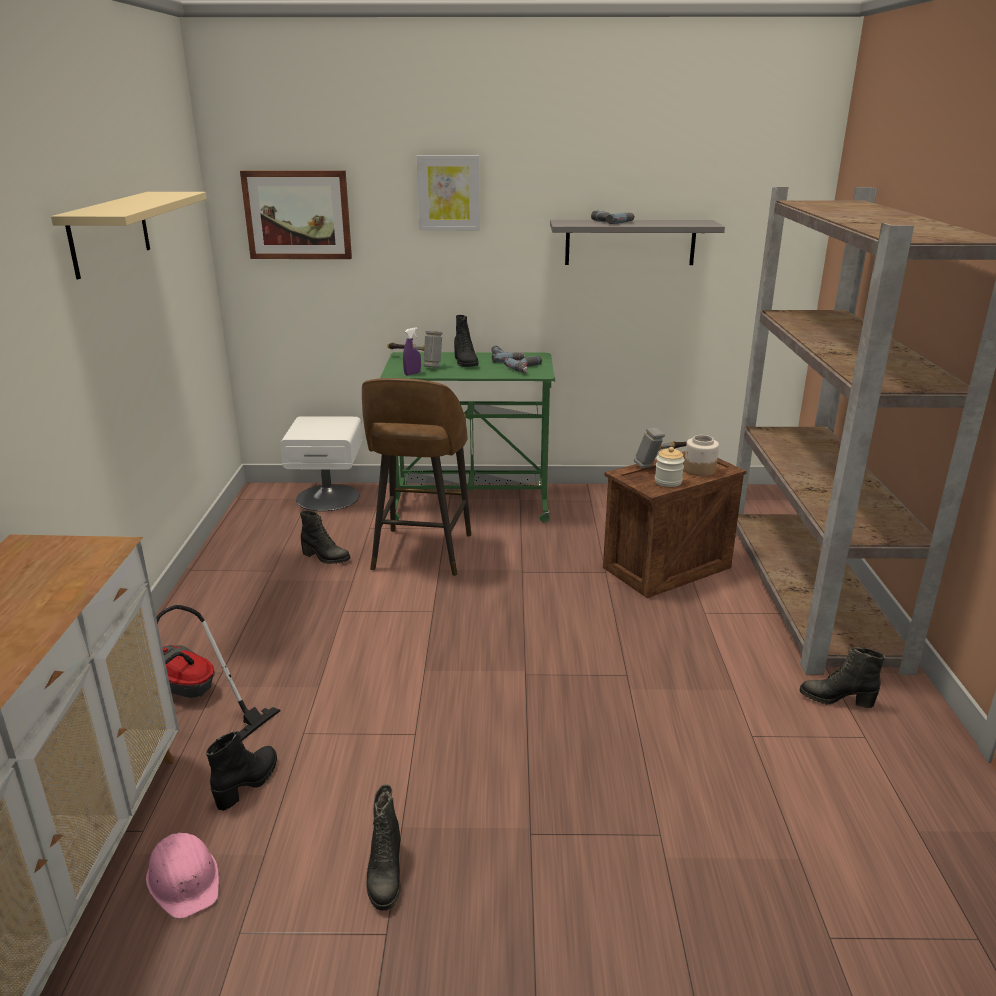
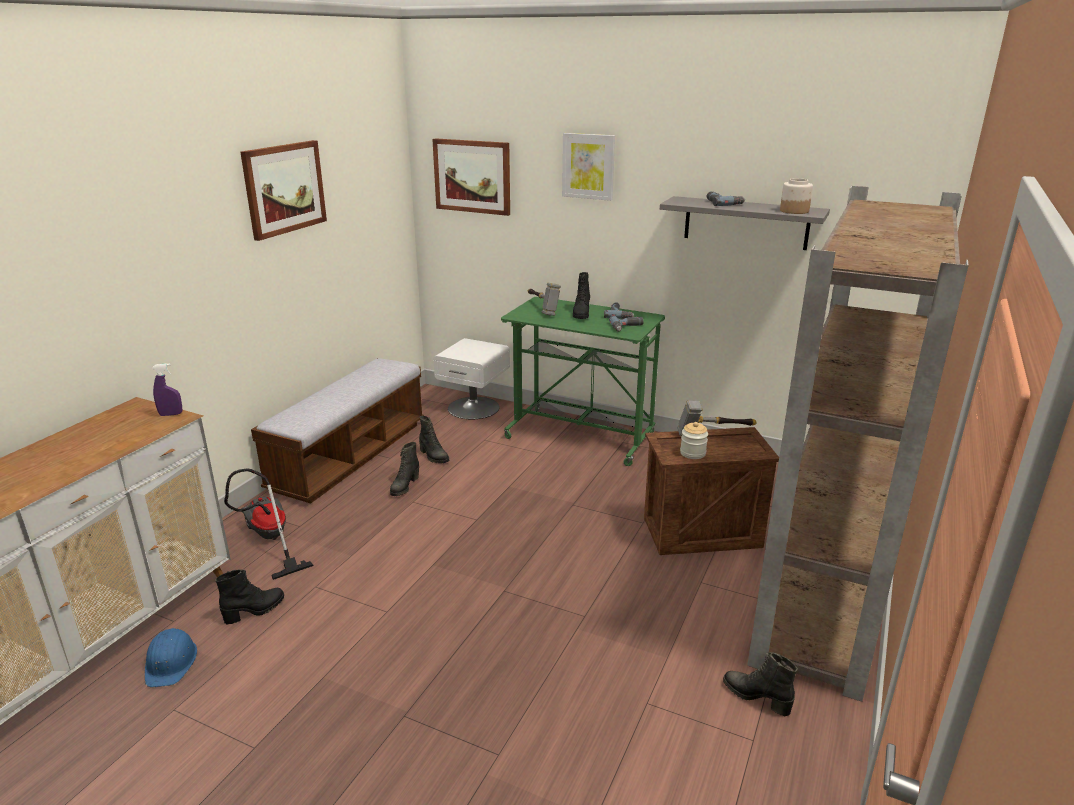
camera: 25 degrees right, 0 degrees up
beige shelf [51,192,207,279] -> picture [240,140,327,241]
pink hard hat [146,833,219,919] -> blue hard hat [145,628,197,687]
brown stool [362,378,471,576] -> none
black boot [366,784,401,911] -> black boot moved to [390,442,419,496]
purple spray bottle [403,327,421,375] -> purple spray bottle moved to [152,363,182,416]
jar [684,435,719,476] -> jar moved to [780,178,813,214]
none -> bench [251,358,424,503]

